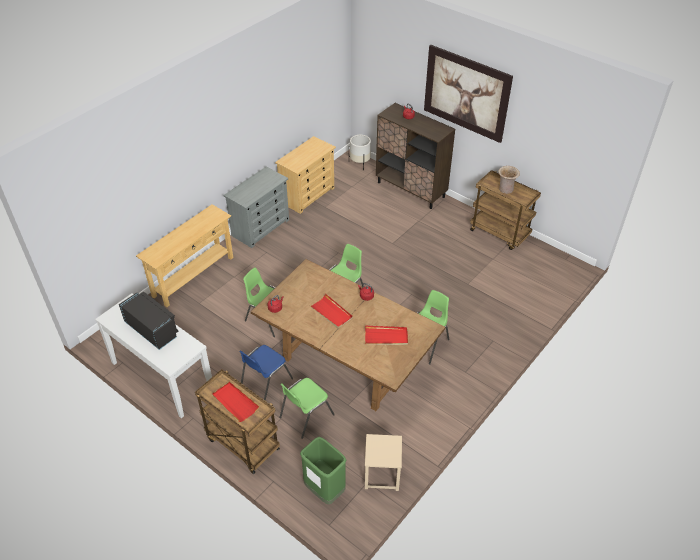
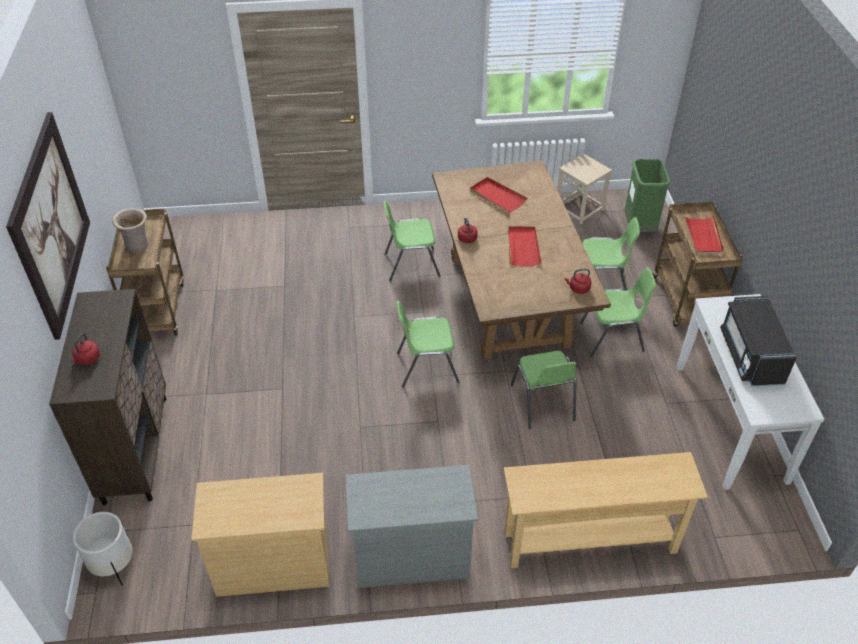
camera: 135 degrees left, 0 degrees up
blue chair [239,345,293,401] -> green chair [580,267,656,357]

